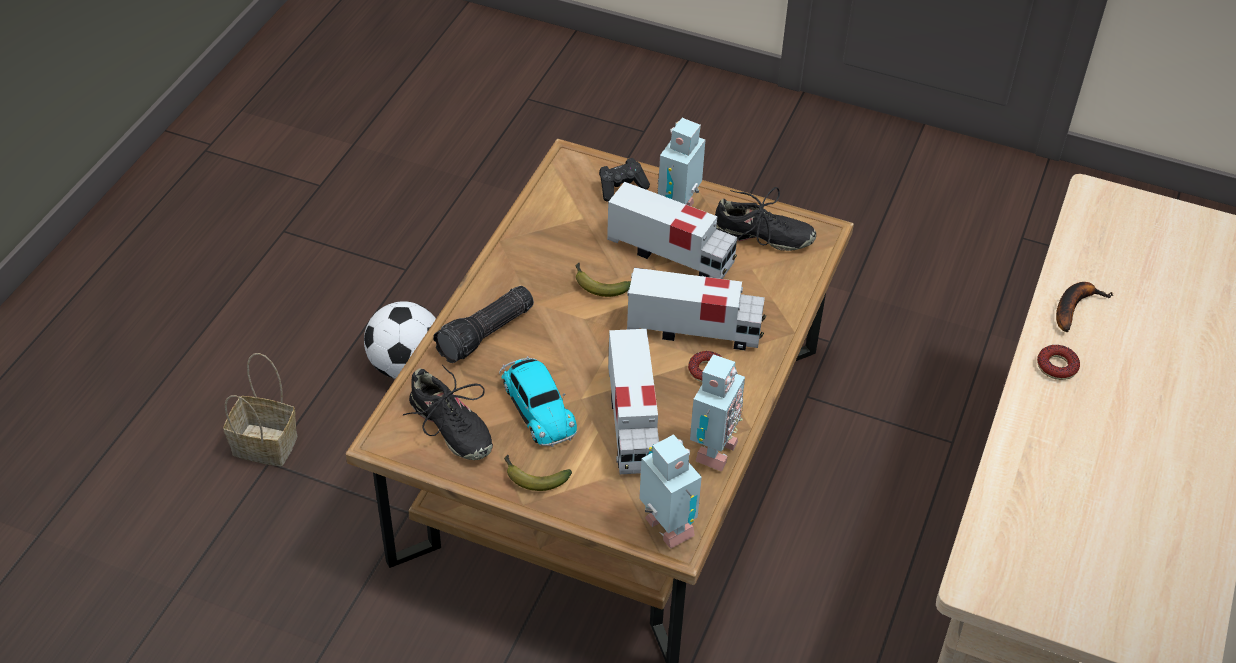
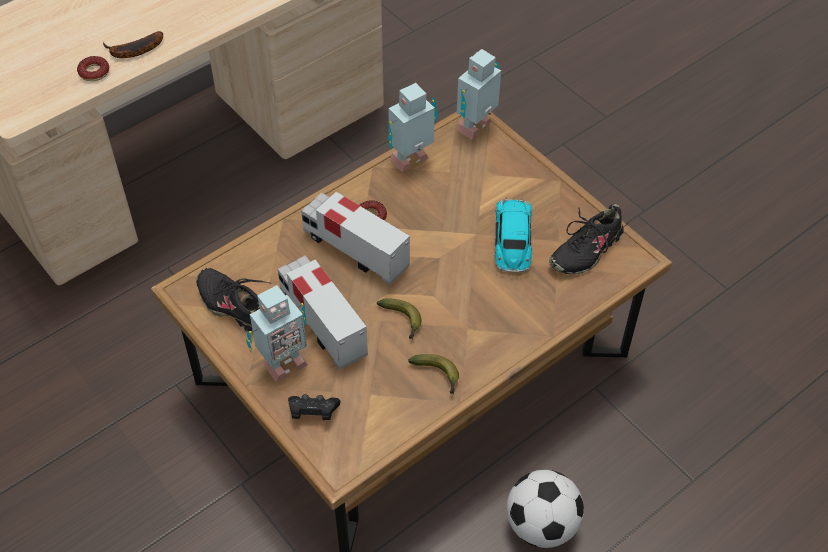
camera: 150 degrees left, 5 degrees up
basket [223,353,297,466] -> none
black shoe [403,365,493,460] -> black shoe turned 120 degrees counterclockwise [549,204,627,274]
flashlight [433,286,534,363] -> none
banana [504,455,572,491] -> banana moved to [408,354,459,394]
toy truck [608,329,659,474] -> none
toy robot [639,434,702,549] -> toy robot turned 45 degrees clockwise [456,49,501,139]
donut [1037,345,1080,380] -> donut moved to [77,56,109,81]

